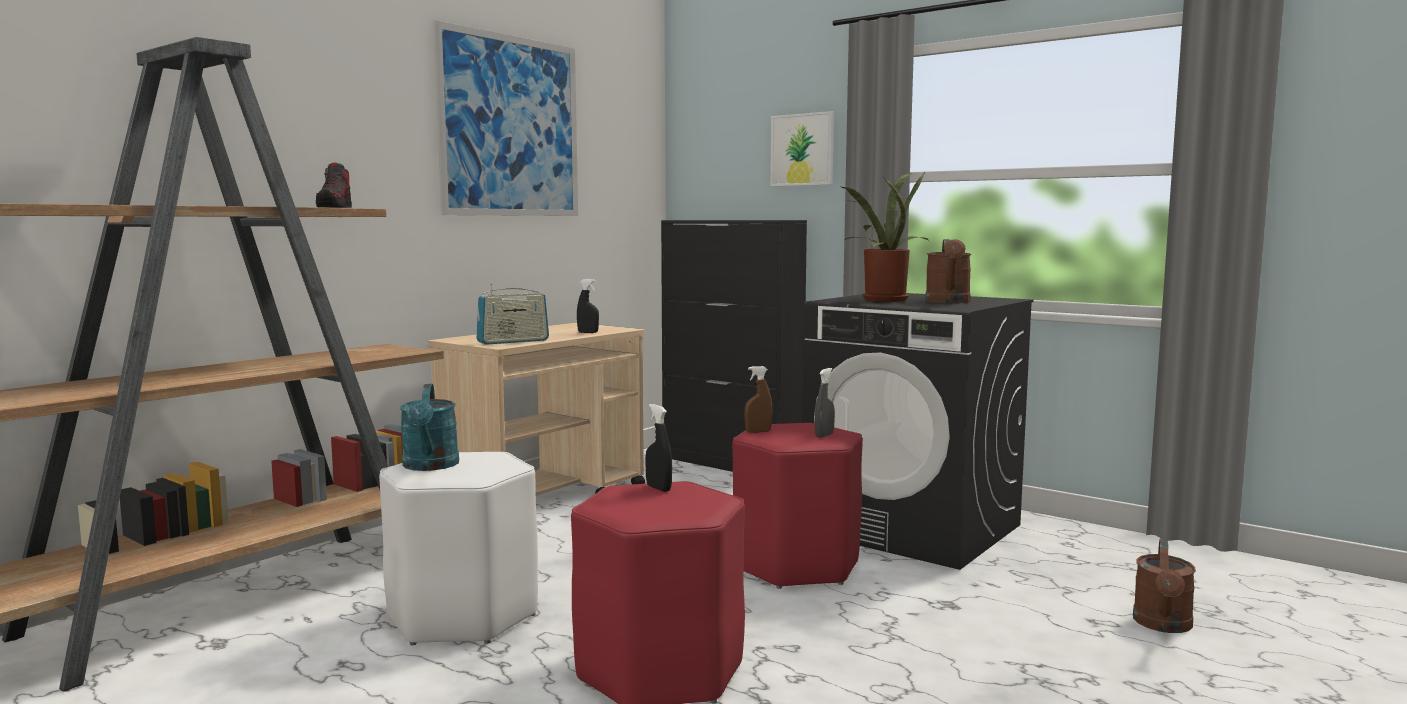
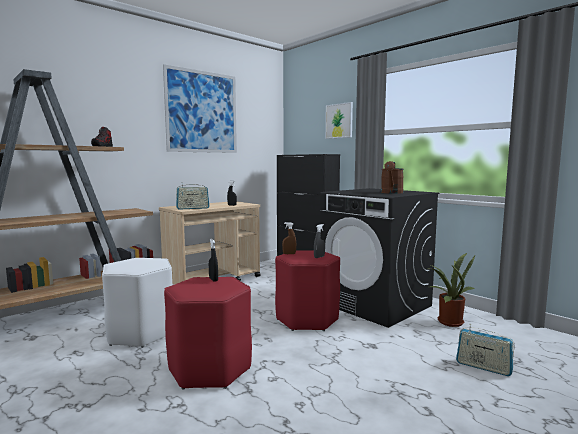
camera: 10 degrees right, 0 degrees up
turquoise watering can [400,384,459,471] -> none
potted plant [841,172,929,302] -> potted plant moved to [428,253,475,327]
brown watering can [1133,539,1196,633] -> radio [456,324,514,376]

